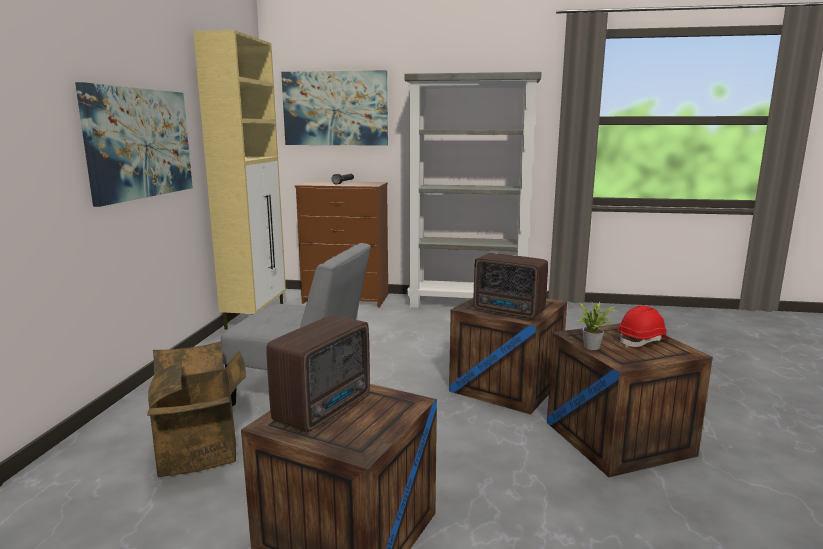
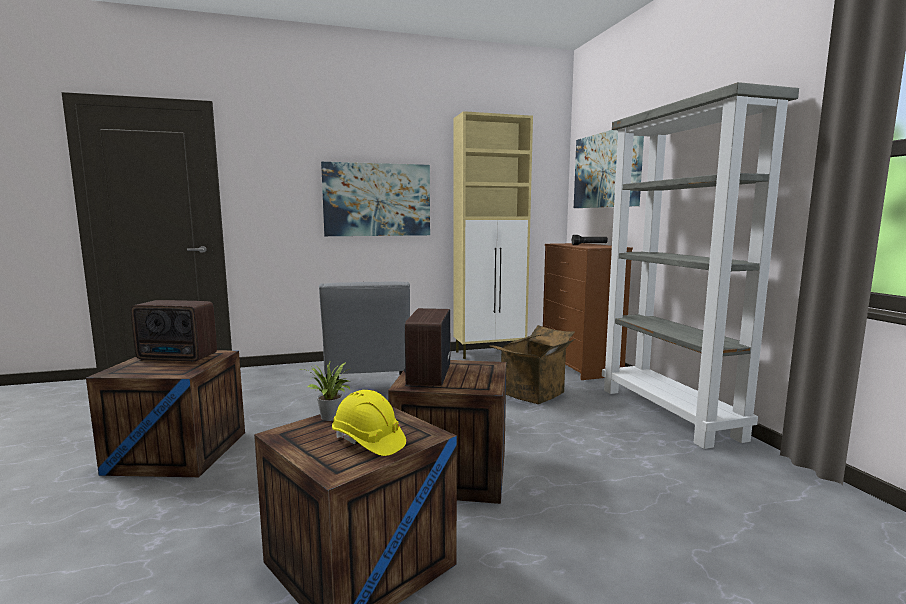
camera: 65 degrees right, 5 degrees down
cardboard box [147,341,246,477] -> cardboard box moved to [489,325,575,404]
red hard hat [618,306,670,348] -> yellow hard hat [332,390,406,456]

